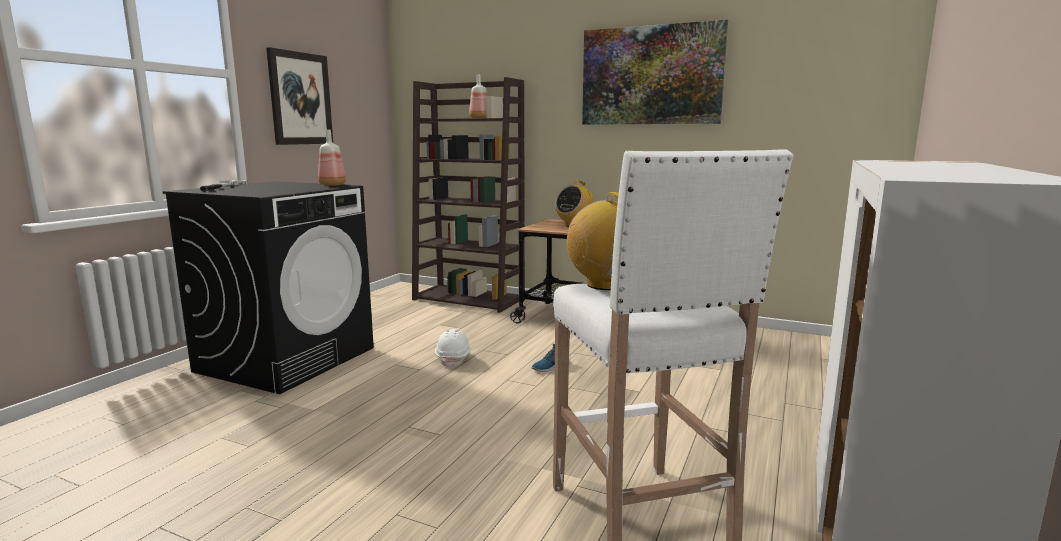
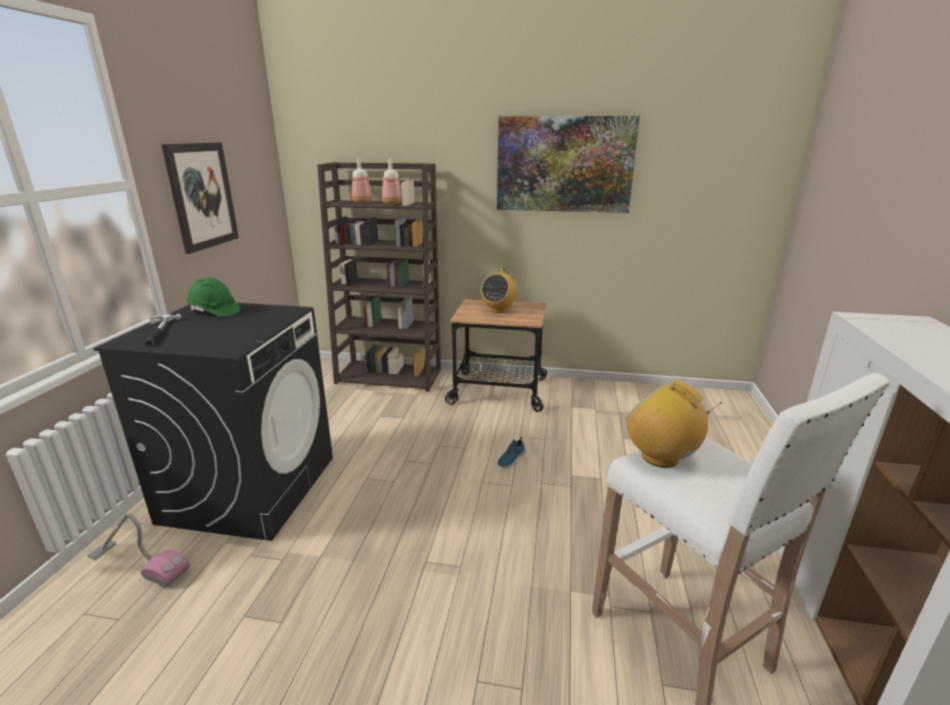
camera: 15 degrees left, 10 degrees up
bottle [318,130,346,186] -> bottle moved to [351,158,372,203]
white hard hat [435,329,471,368] -> none
none -> vacuum cleaner [88,513,190,588]
none -> green hard hat [187,278,240,317]

